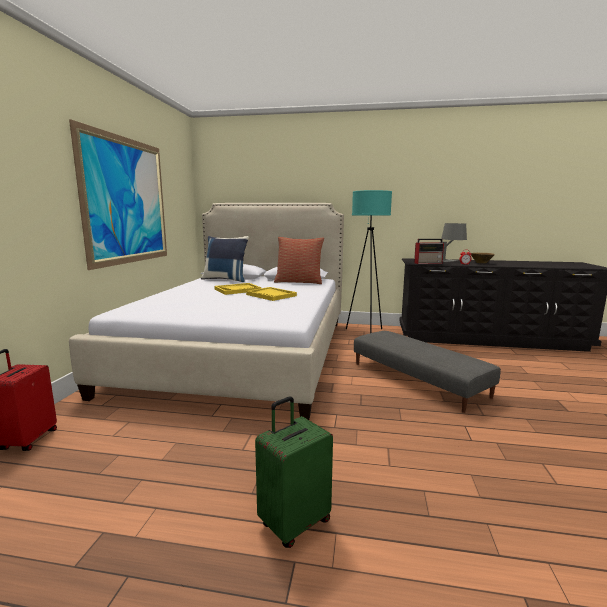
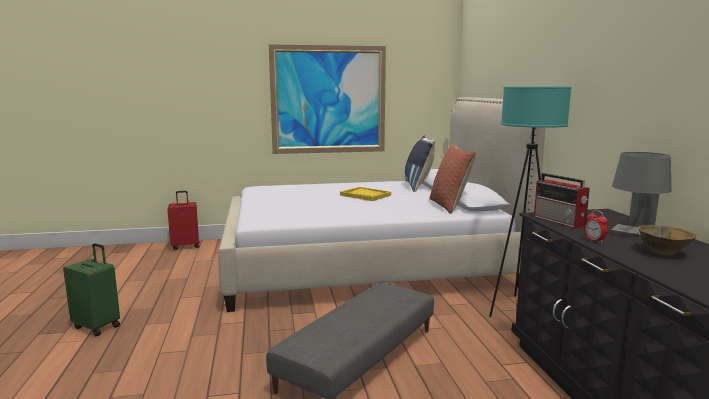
camera: 70 degrees right, 0 degrees up
yellow tray [246,287,297,301] -> none

